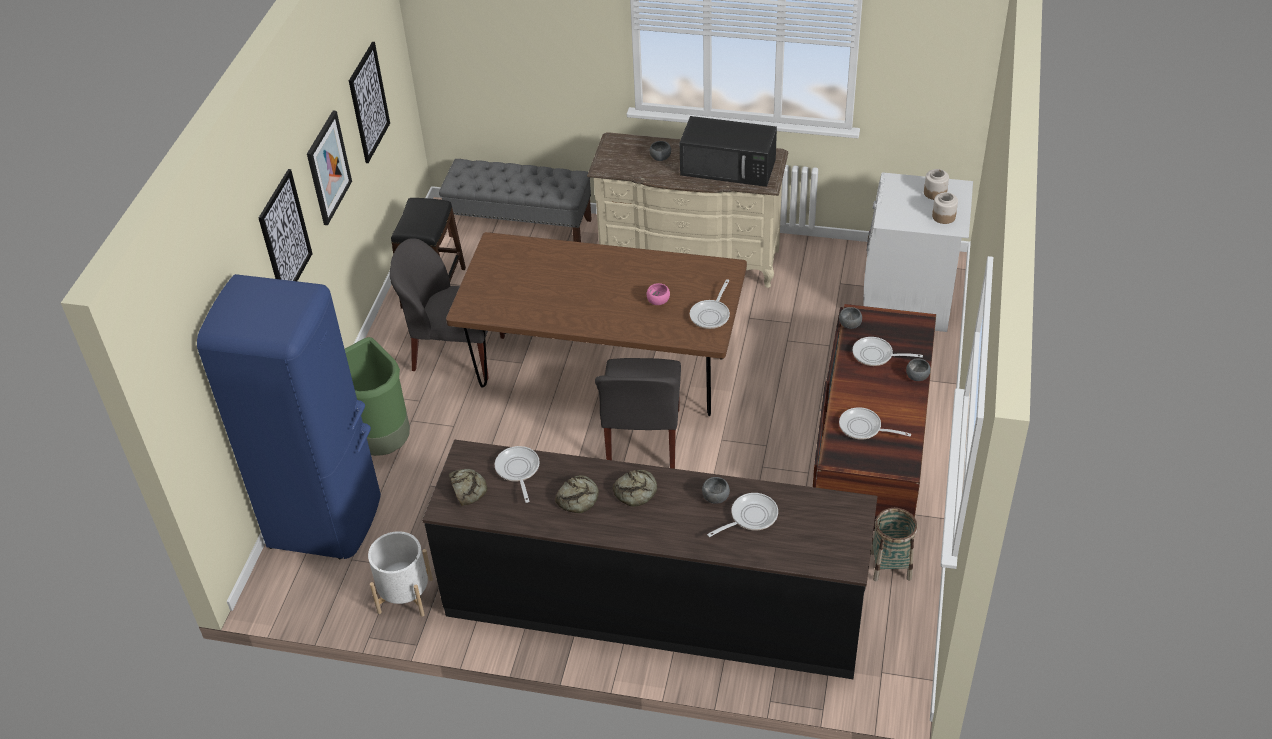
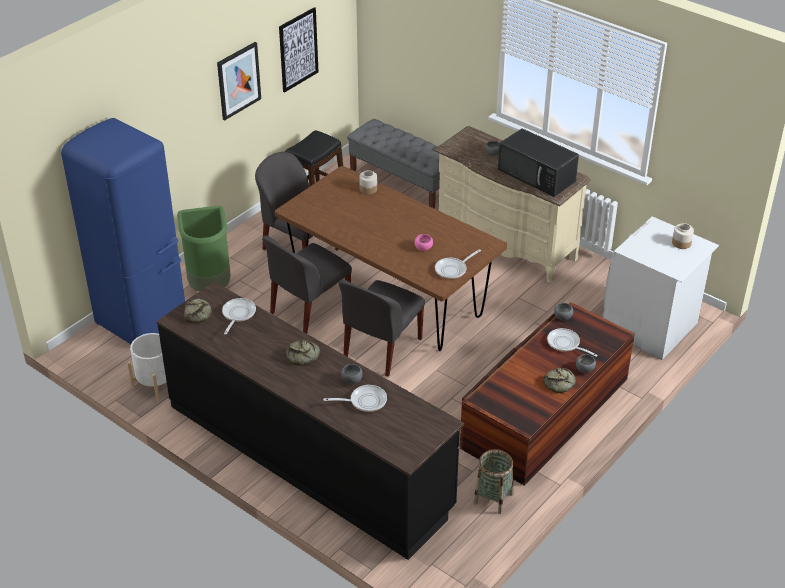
camera: 25 degrees right, 5 degrees down
picture [259,169,313,281] -> none
bread [555,475,599,513] -> bread moved to [543,368,576,393]
frying pan [839,407,911,440] -> none
jar [932,192,958,224] -> jar moved to [359,170,377,194]
none -> grey chair [262,236,352,334]

